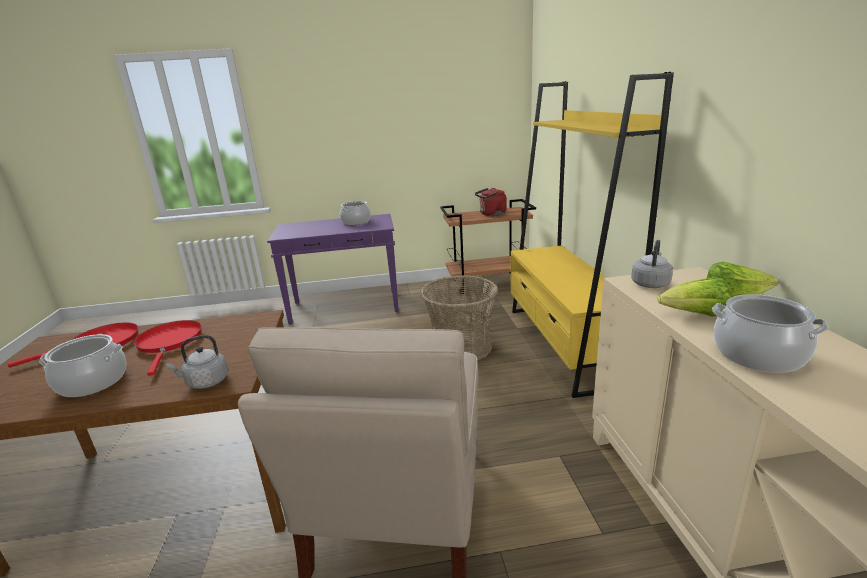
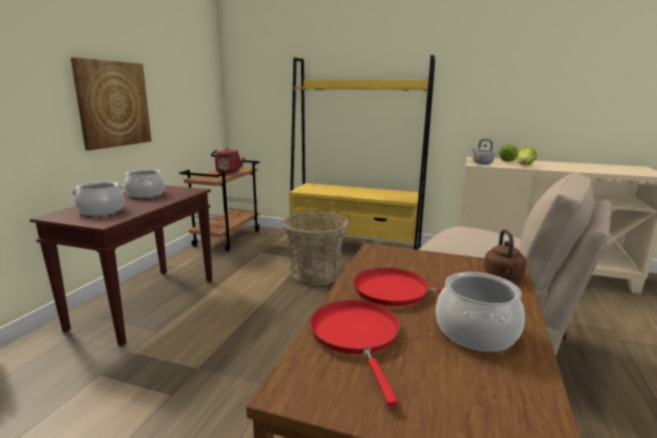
camera: 65 degrees left, 5 degrees down
grey kettle [166,335,228,389] -> brown kettle [484,229,527,280]
purple console table [267,214,399,325] -> brown console table [30,185,212,346]
cooking pot [712,294,829,373] -> cooking pot moved to [70,182,125,216]
none -> picture [71,57,151,151]

